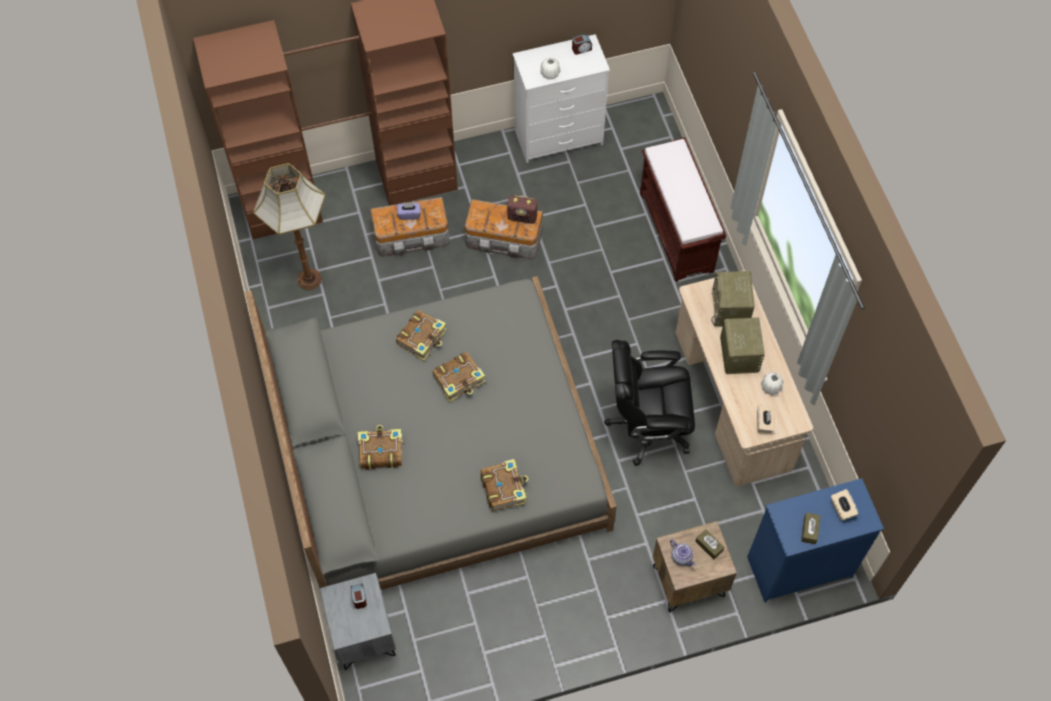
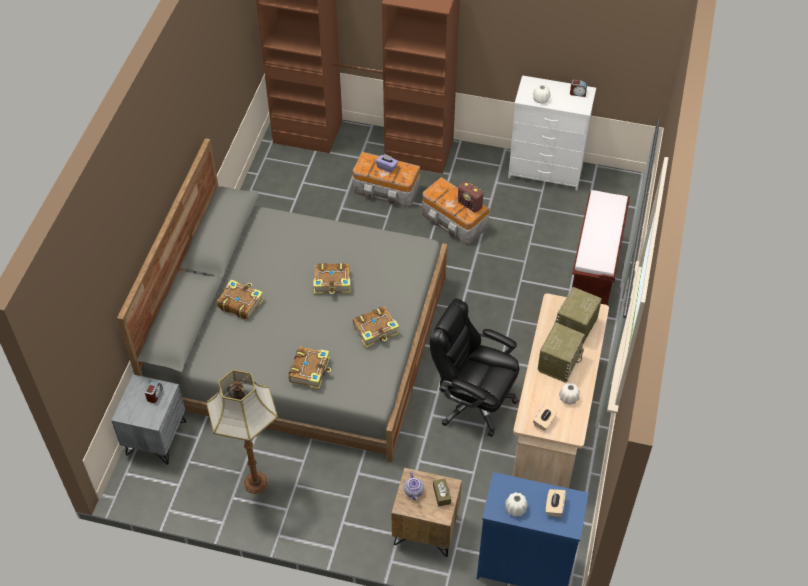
camera: 30 degrees right, 10 degrees down
floor lamp [253,163,326,290] -> floor lamp moved to [206,370,278,494]
book [396,310,447,361] -> book moved to [353,306,399,348]
brown tissue box [801,513,821,544] -> white vase [505,492,528,517]

